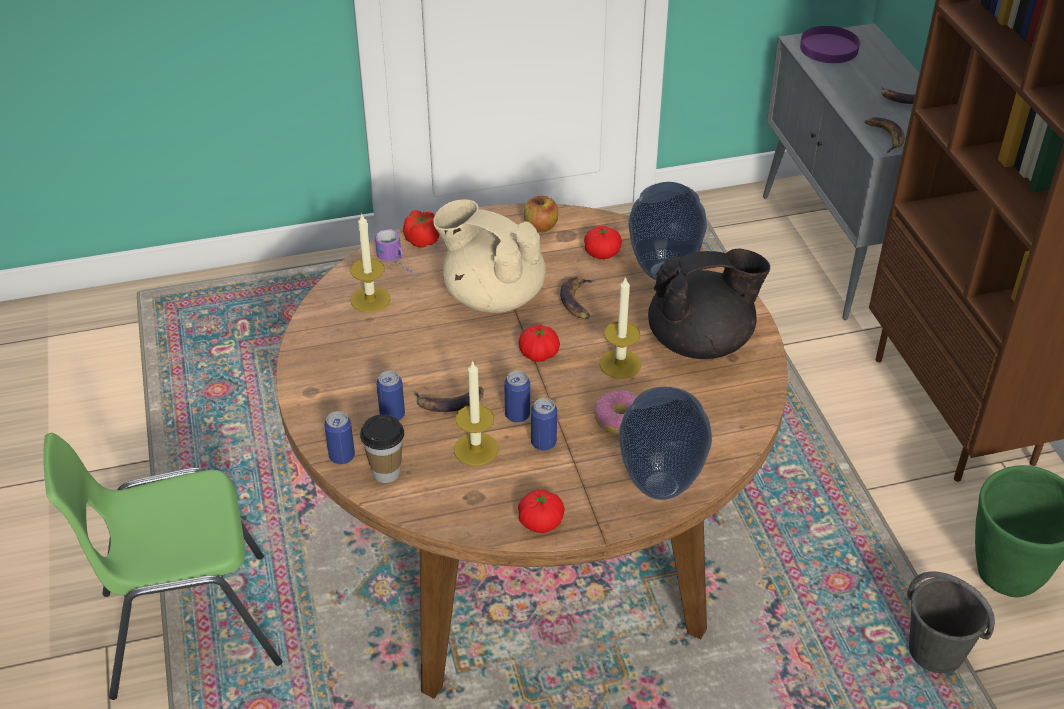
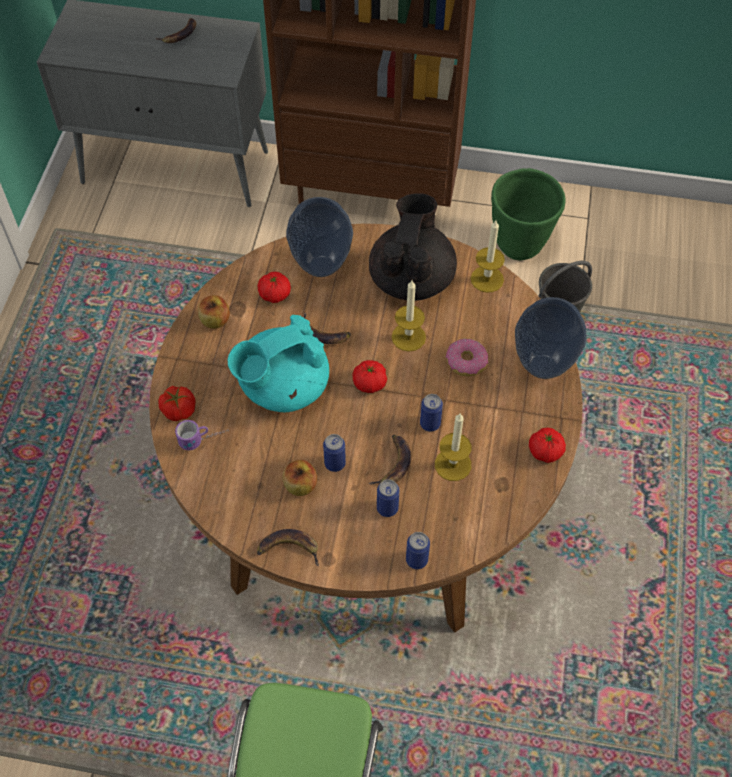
camera: 65 degrees left, 15 degrees up
candle [350,213,391,313] -> candle moved to [471,220,505,293]
cup [360,414,404,483] -> none
beige teapot [433,199,546,313] -> turquoise teapot [228,315,329,412]
can [531,398,557,451] -> can moved to [323,434,346,472]
purple plate [800,26,860,63] -> none
banana [864,117,905,153] -> banana moved to [257,529,319,566]
none -> apple [283,460,317,496]

